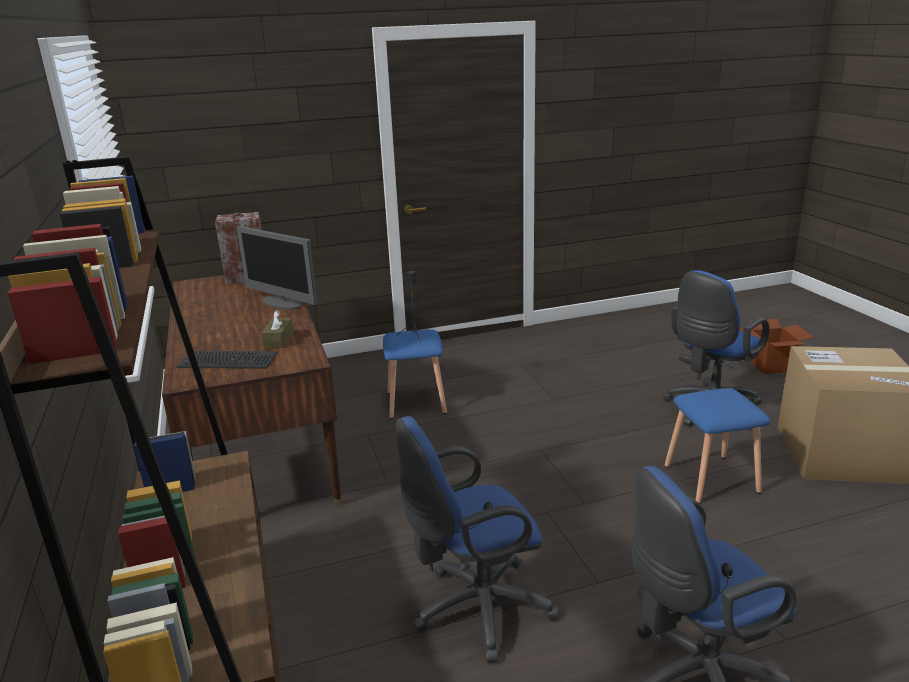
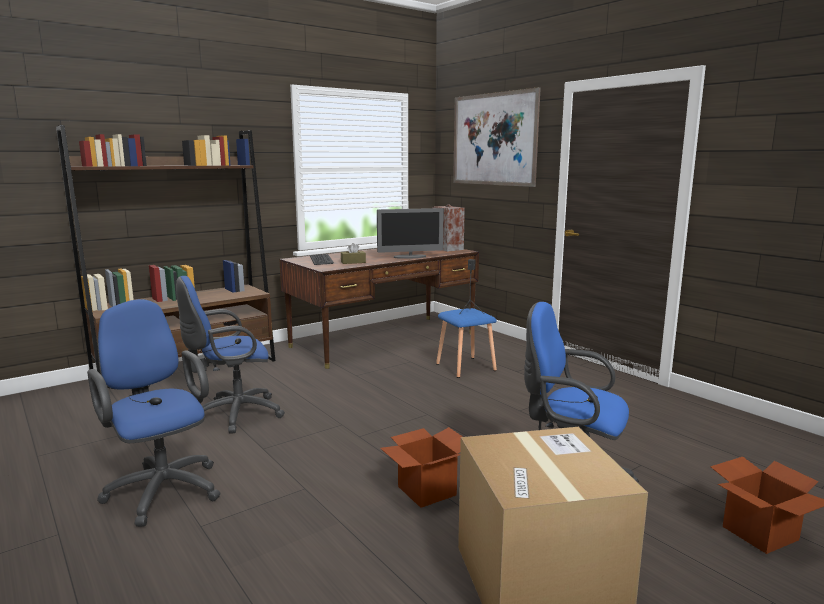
camera: 70 degrees right, 10 degrees down
monitor [236,226,317,309] -> monitor turned 120 degrees counterclockwise [377,208,444,259]
blue office chair [396,416,559,663] -> blue office chair turned 75 degrees counterclockwise [176,276,285,434]
blue stool [665,388,771,504] -> cardboard box [380,427,463,508]
none -> picture [453,87,541,187]

